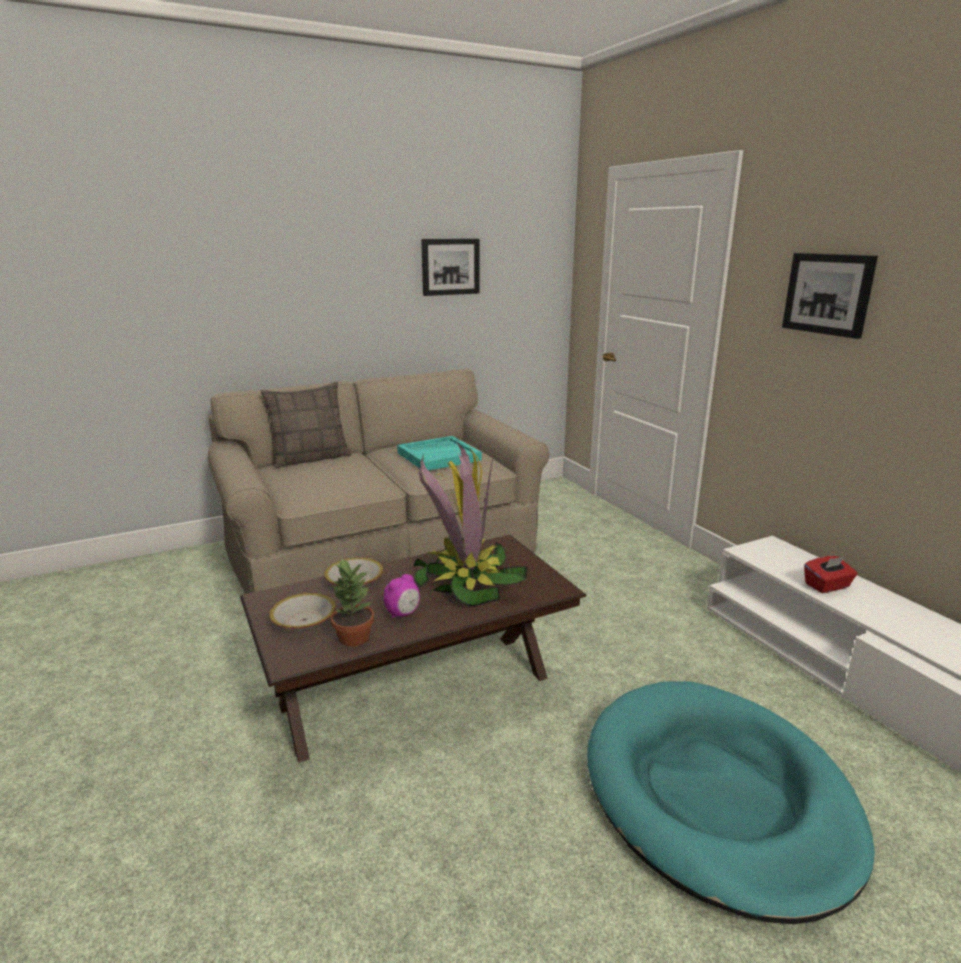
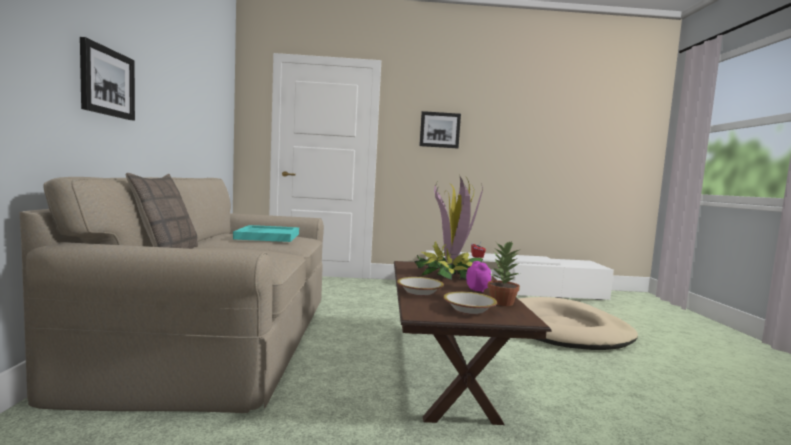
camera: 65 degrees left, 15 degrees down
picture [421,239,480,296] -> picture moved to [80,37,135,121]
turquoise dog bed [587,681,875,924] -> beige dog bed [518,297,638,350]

